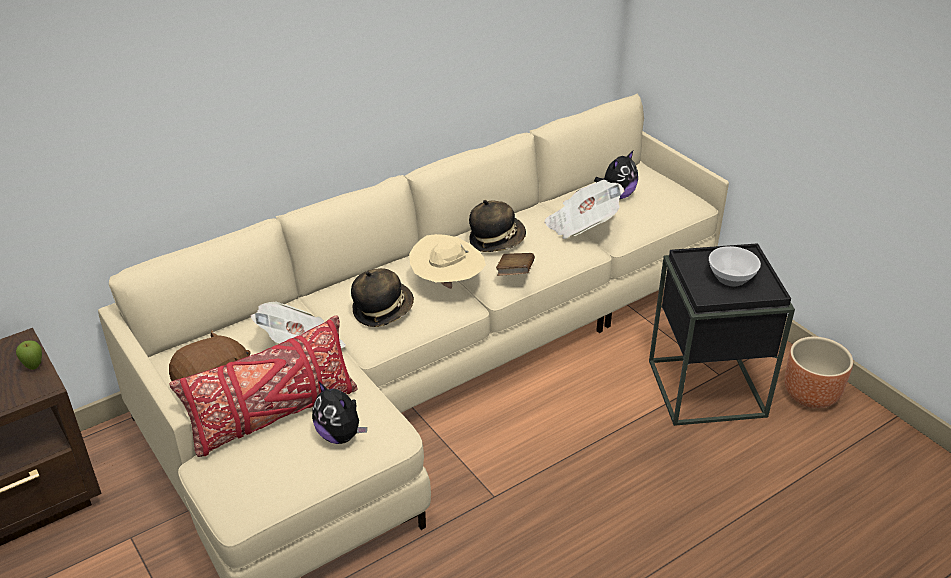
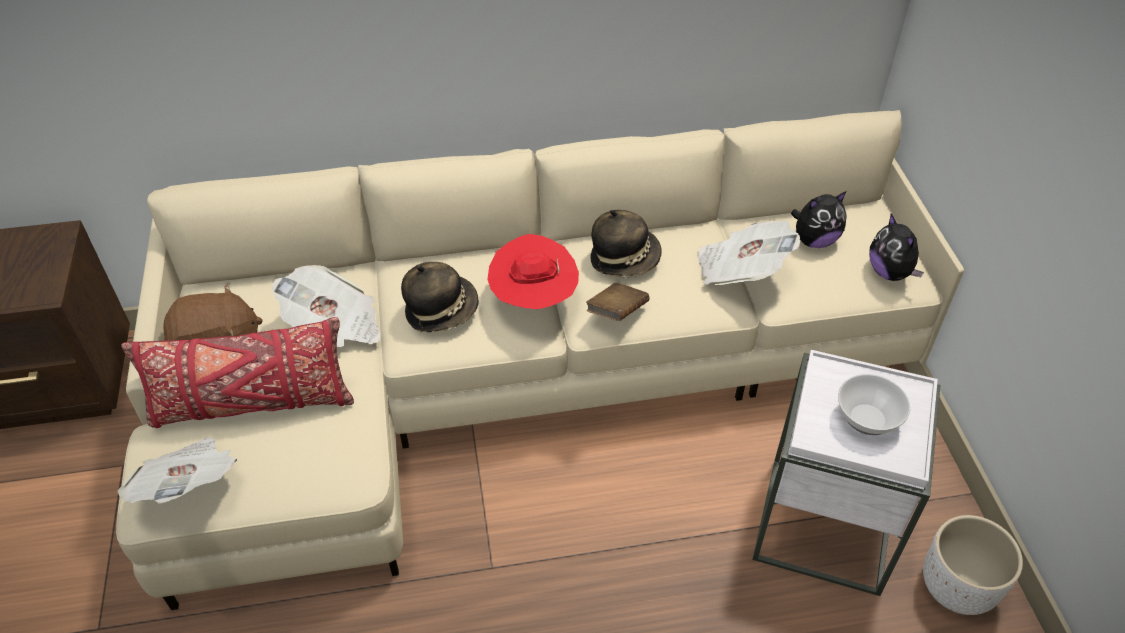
camera: 25 degrees right, 10 degrees up
apple [16,340,42,370] -> none
plush toy [312,382,367,444] -> plush toy moved to [869,214,924,281]
beige hat [409,234,486,289] -> red hat [487,234,579,309]
black side table [649,243,795,426] -> white side table [752,350,941,596]
brown planter [784,337,853,408] -> white planter [923,515,1023,615]
none -> newspaper [118,437,237,504]

